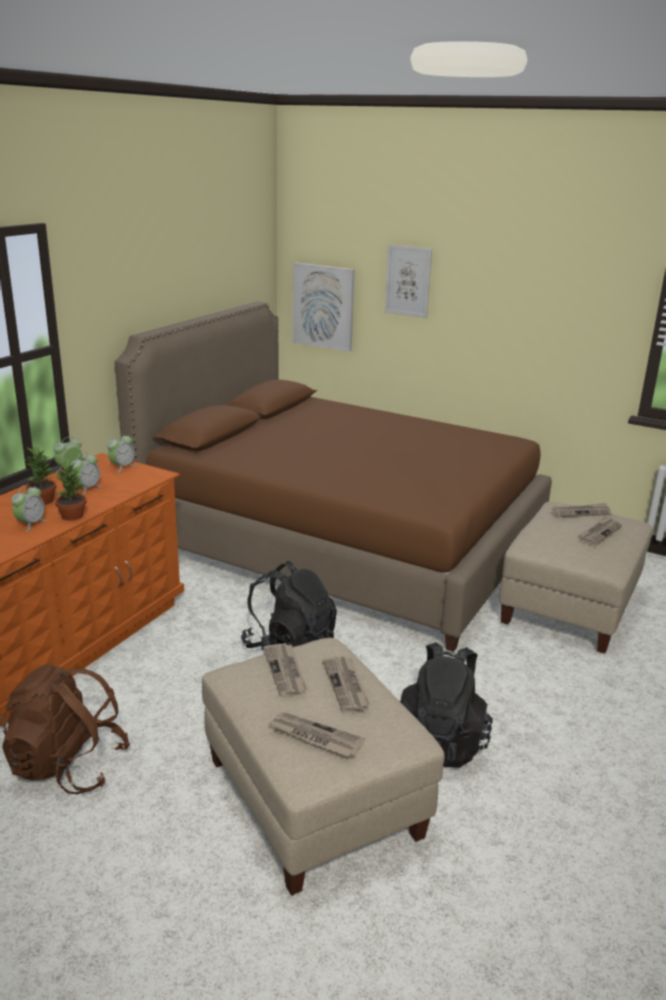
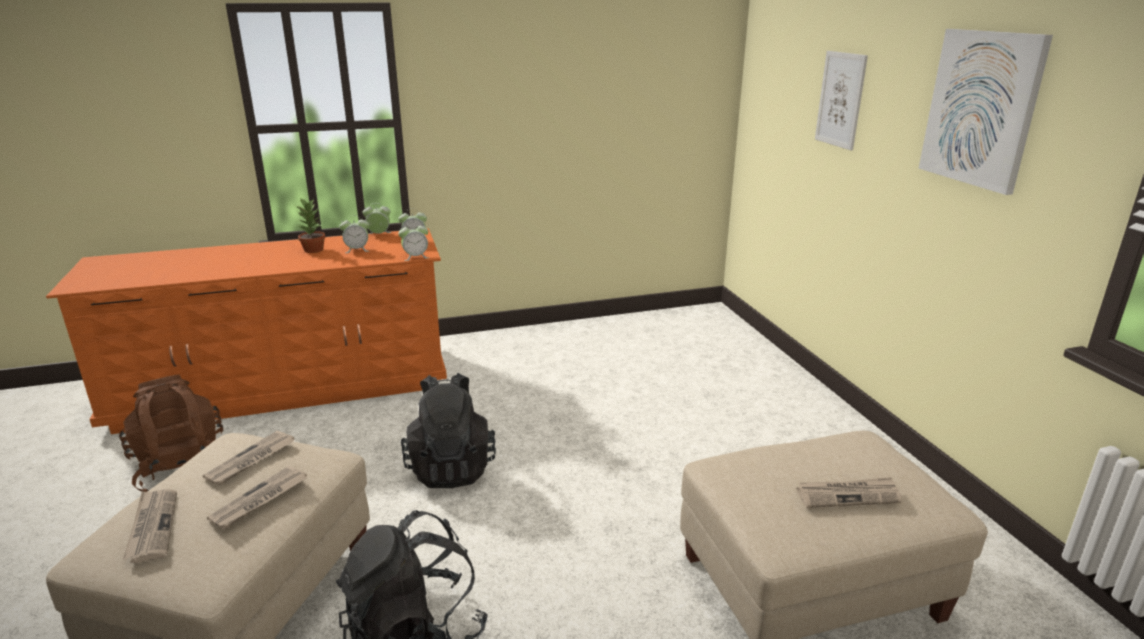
camera: 45 degrees right, 0 degrees up
alarm clock [11,485,47,531] -> alarm clock moved to [398,222,429,261]
potted plant [55,458,86,521] -> none
brown bed [115,302,552,652] -> none
picture [293,262,355,352] -> picture moved to [919,29,1053,195]
newspaper [552,503,612,517] -> none

